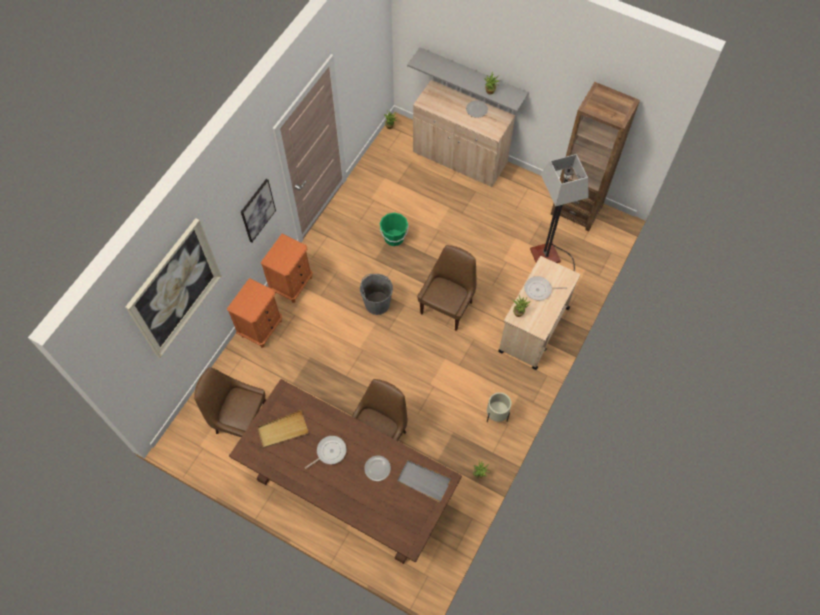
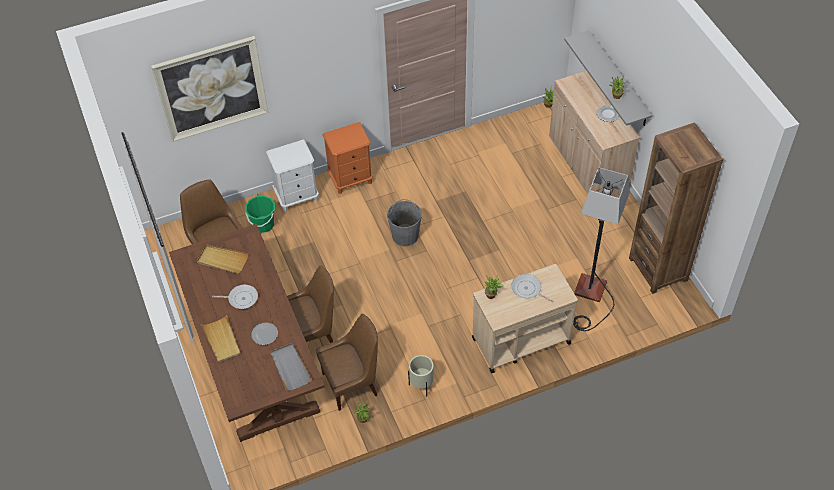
camera: 40 degrees right, 10 degrees down
orange nightstand [227,278,282,348] -> white nightstand [266,139,319,212]
picture [241,179,276,242] -> none
green bucket [380,213,409,246] -> green bucket moved to [245,196,275,233]
brown chair [417,245,477,331] -> brown chair moved to [316,314,378,411]
none -> beige tray [201,315,241,363]

